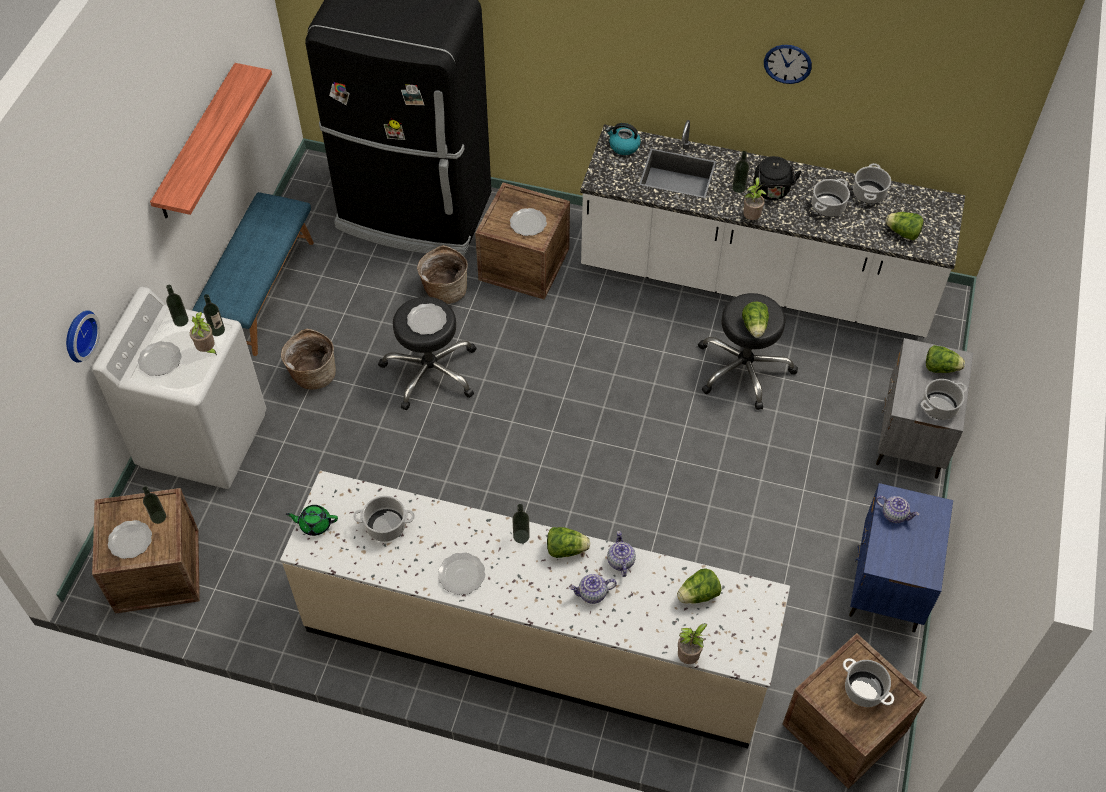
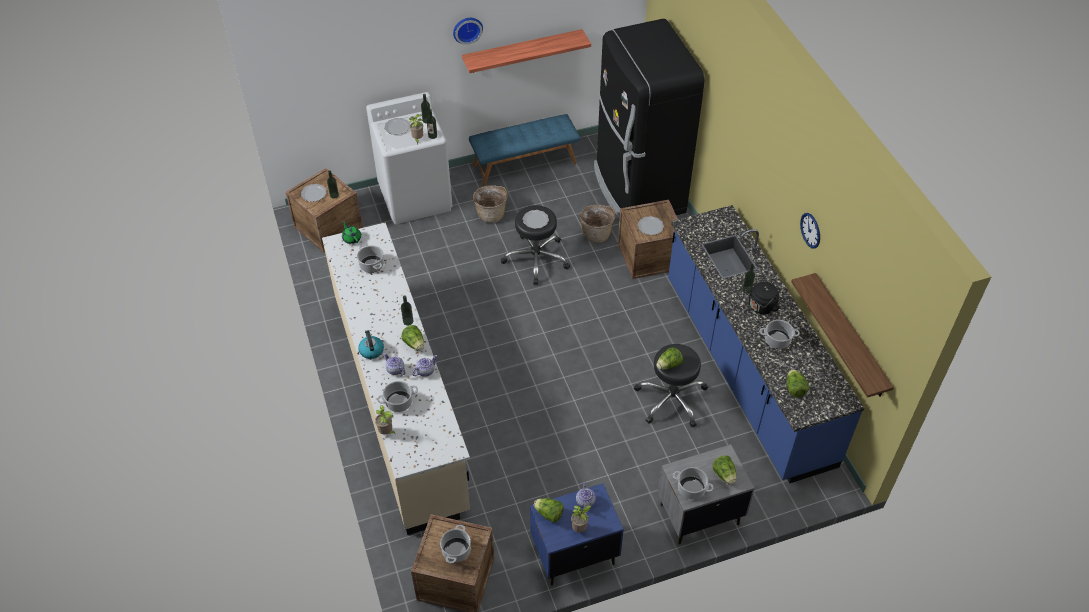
camera: 55 degrees right, 5 degrees down
wall clock [66,310,100,363] -> wall clock moved to [453,18,483,45]
plate [438,553,485,595] -> none
white counter [580,120,965,337] -> blue counter [668,205,864,483]
kettle [606,123,641,155] -> kettle moved to [358,330,384,359]
lettuce [677,568,722,604] -> lettuce moved to [534,498,564,523]
potted plant [743,177,766,220] -> potted plant moved to [571,505,592,533]
cooking pot [853,163,891,204] -> cooking pot moved to [377,381,418,412]
none -> shelf [791,273,894,398]

